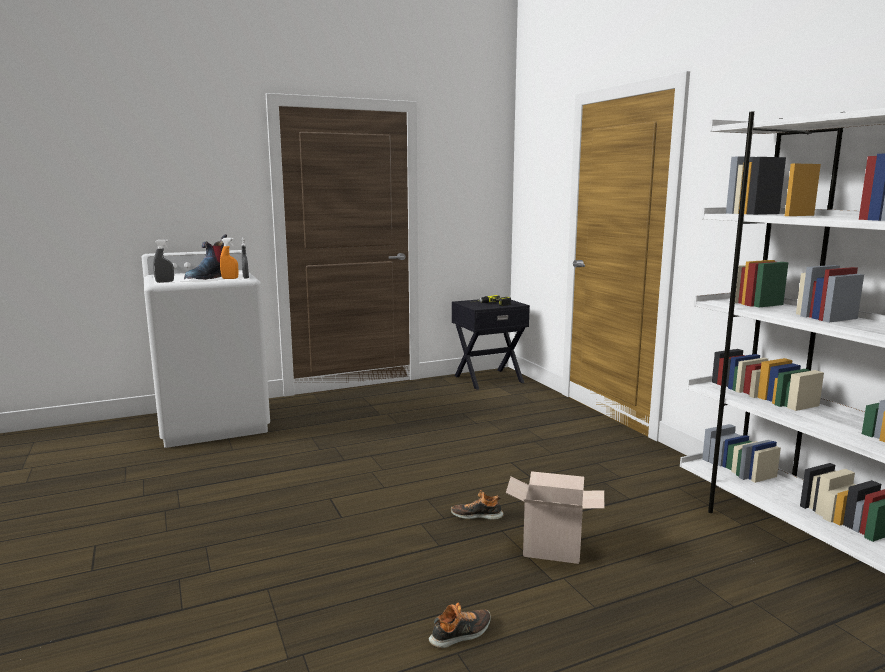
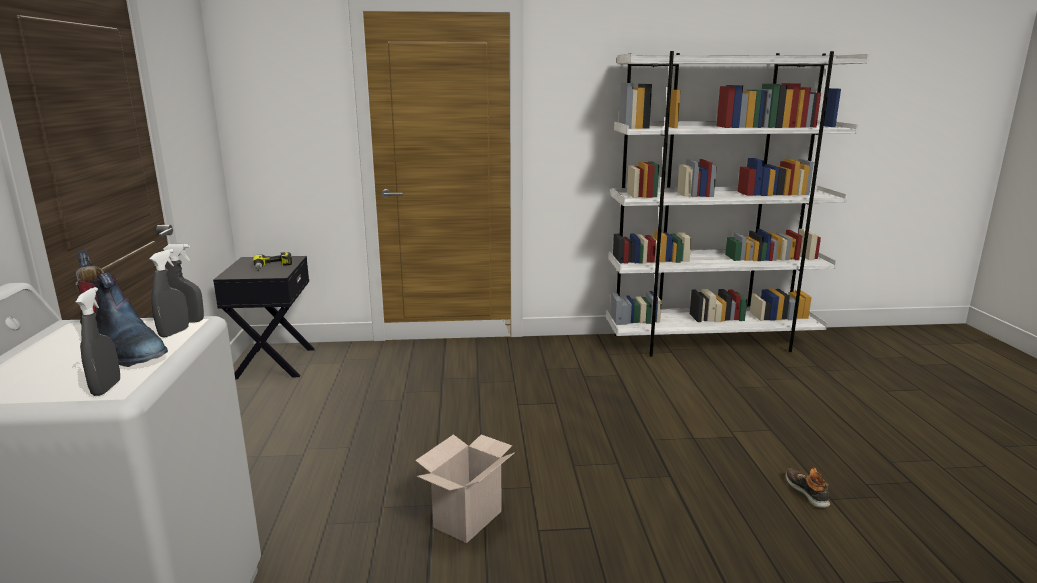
camera: 70 degrees left, 5 degrees up
orange spray bottle [220,238,239,279] -> grey spray bottle [150,249,189,337]
shoe [451,490,504,520] -> none
cardboard box [506,471,604,564] -> cardboard box moved to [415,434,515,543]

